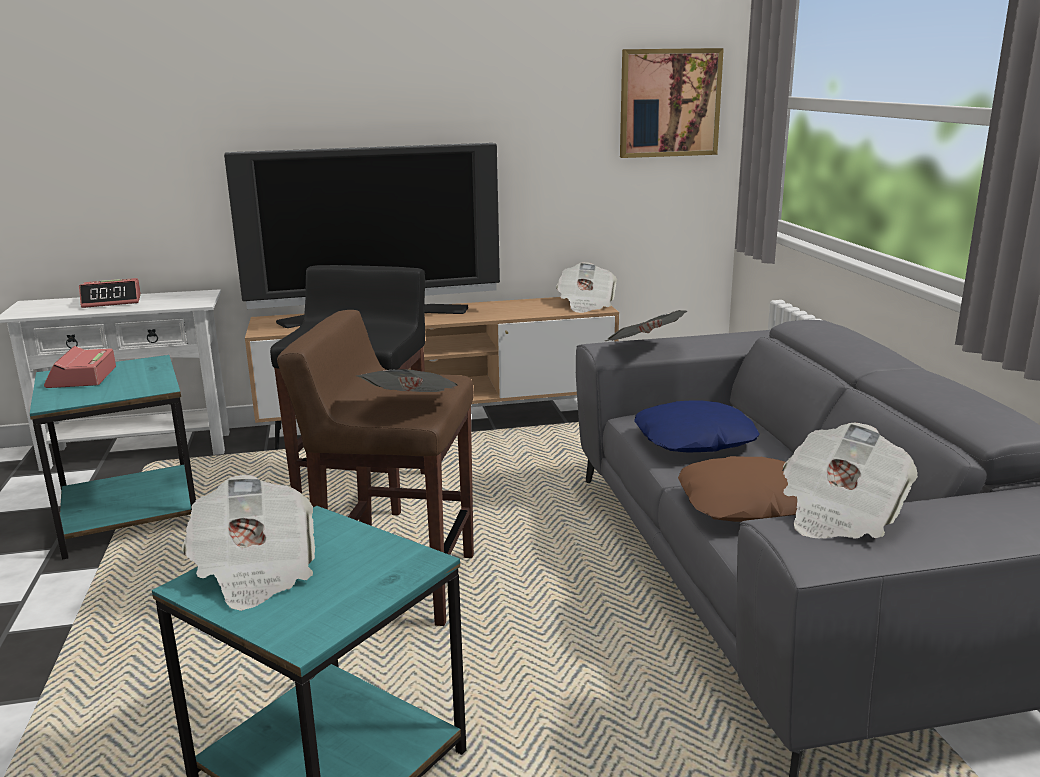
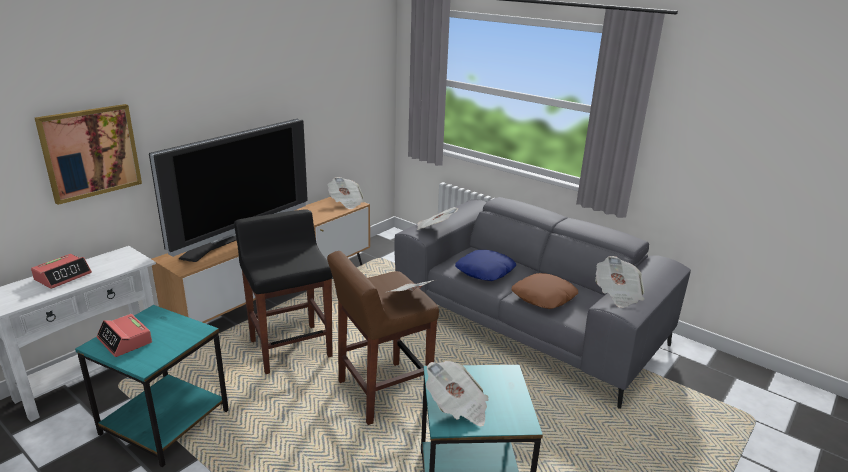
camera: 40 degrees left, 5 degrees up
picture [620,48,724,158] -> picture moved to [35,104,142,205]

